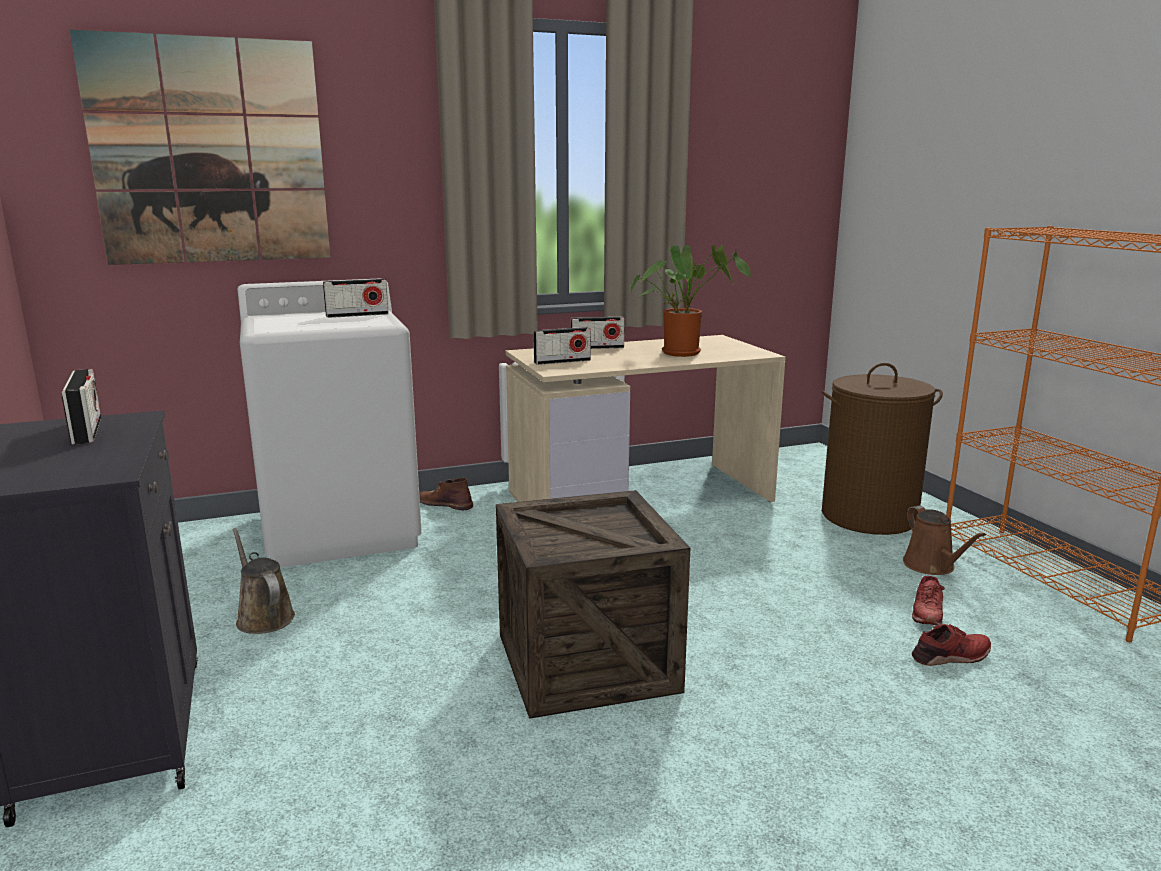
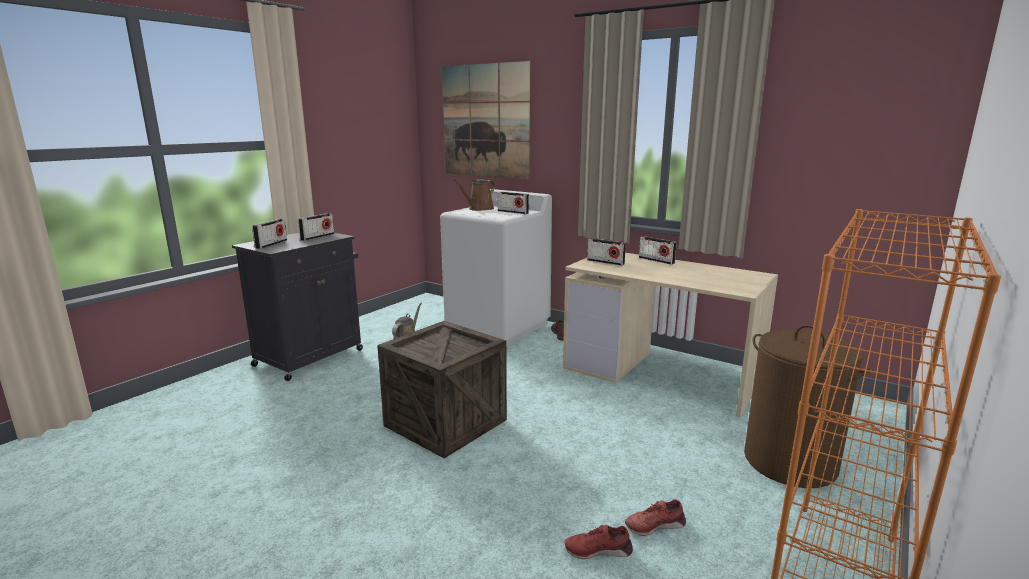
camera: 55 degrees right, 0 degrees up
potted plant [631,245,751,357] -> none
brown watering can [903,506,986,575] -> brown watering can moved to [453,178,495,211]
red shoe [912,624,991,666] -> red shoe turned 135 degrees clockwise [564,524,633,559]
none -> radio [252,219,287,249]

